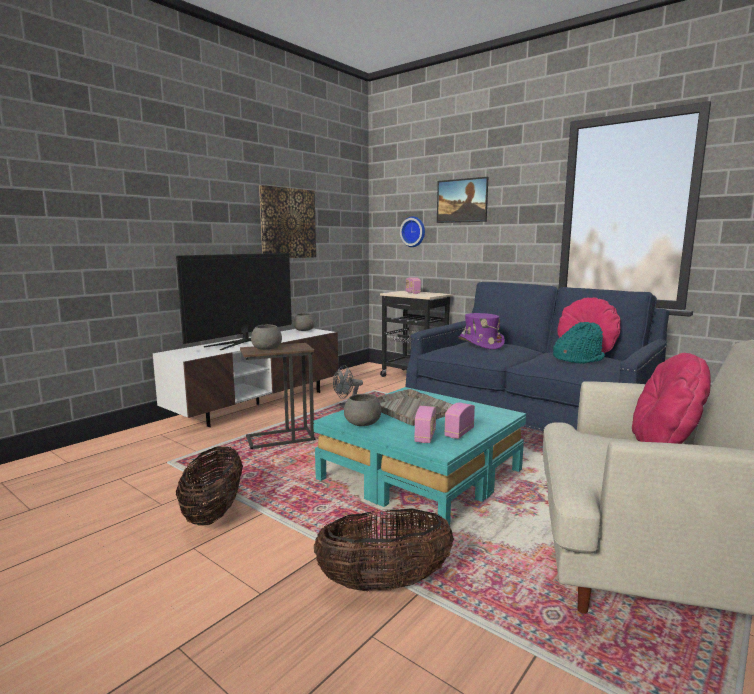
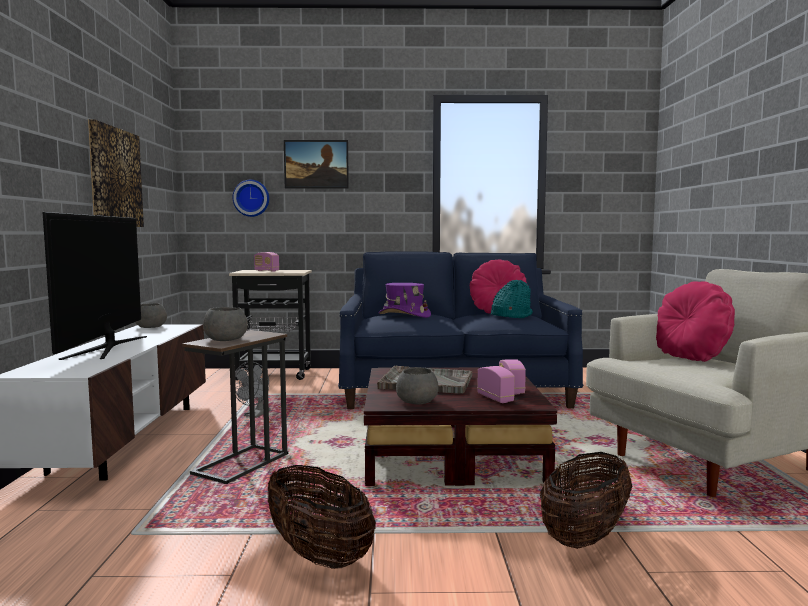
camera: 40 degrees left, 5 degrees down
turquoise coffee table [313,387,526,529] -> brown coffee table [364,368,557,486]

